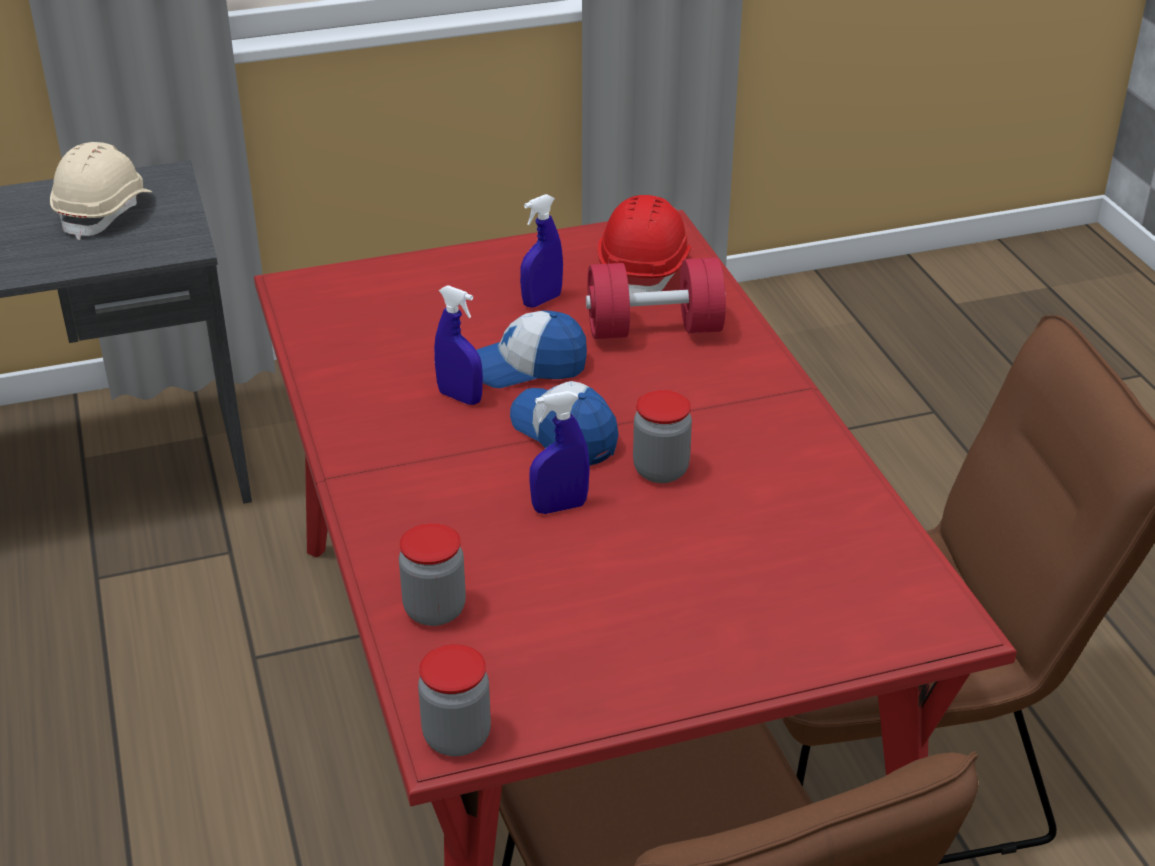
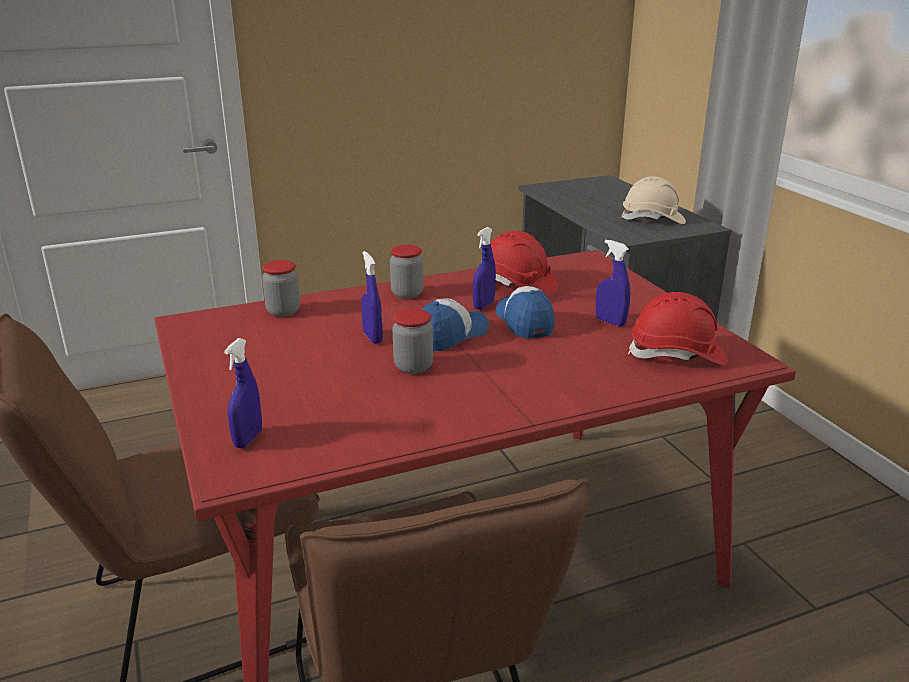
camera: 85 degrees right, 10 degrees down
jar [418,644,491,756] -> jar moved to [390,245,424,299]
red dumbbell [586,257,726,339] -> none
none -> blue spray bottle [224,338,262,448]
none -> red hard hat [491,231,558,296]

